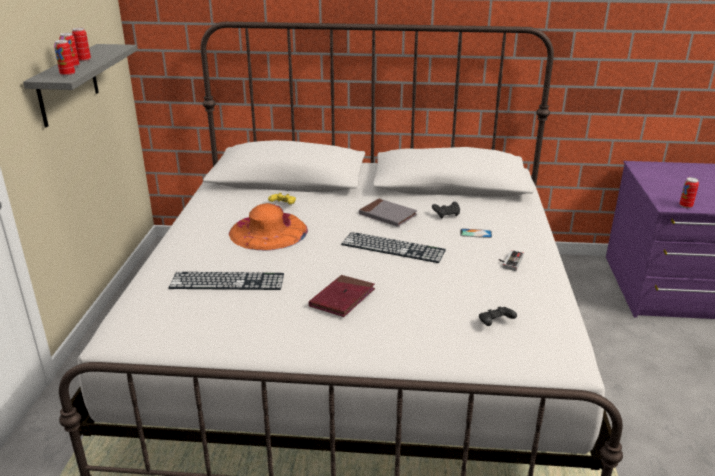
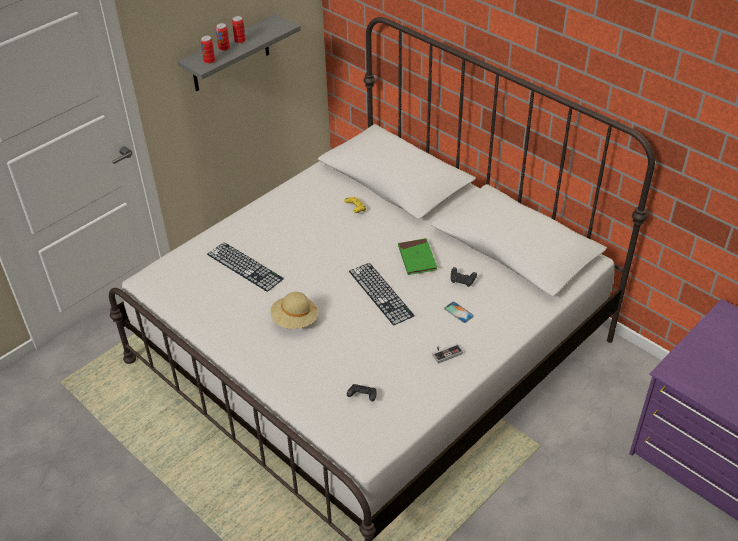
camera: 40 degrees right, 15 degrees up
orange hat [229,203,308,251] -> none
red book [309,275,375,317] -> beige hat [270,292,318,329]
grey book [359,198,417,227] -> green book [398,238,437,275]
can [680,177,699,208] -> none

